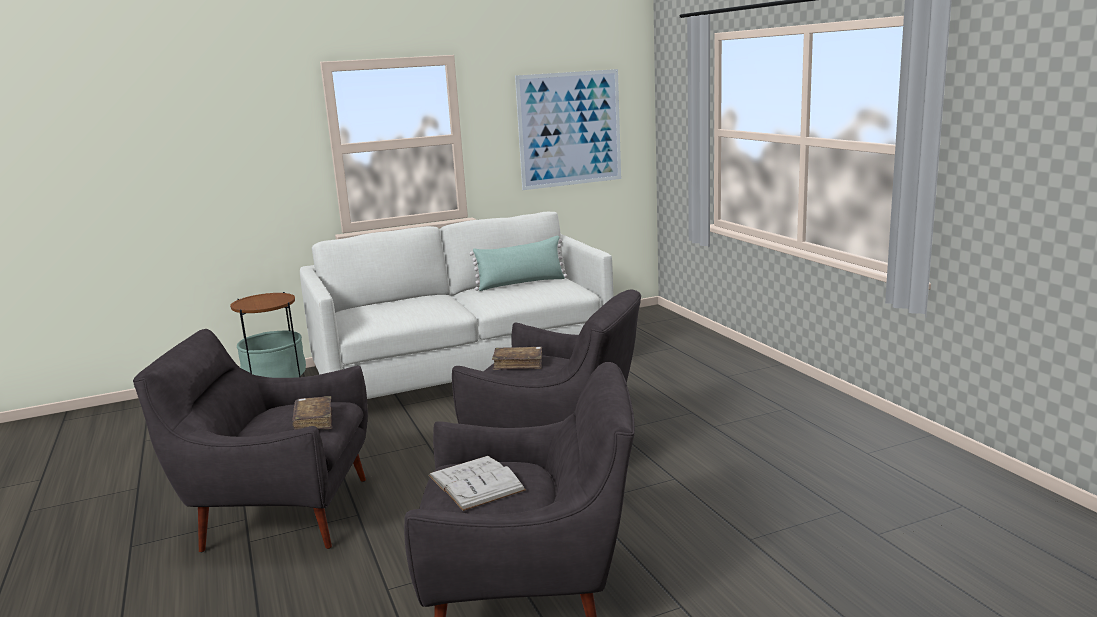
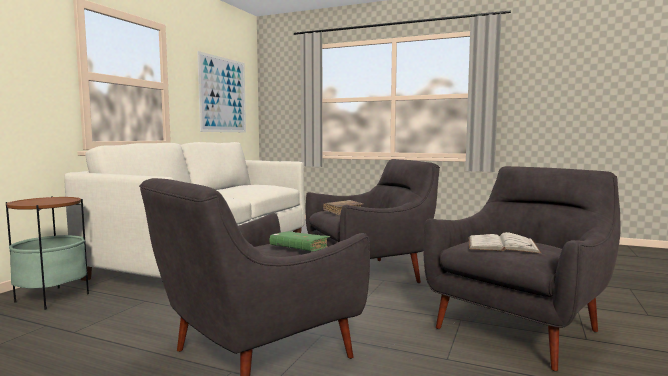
camera: 45 degrees left, 10 degrees down
brown book [292,396,332,430] -> green book [269,231,330,251]
green pillow [470,236,567,291] -> none

